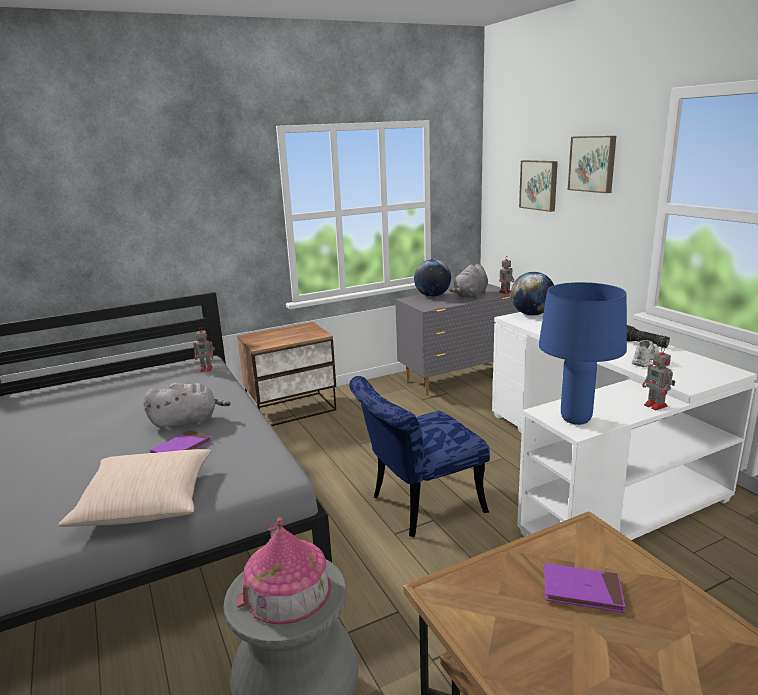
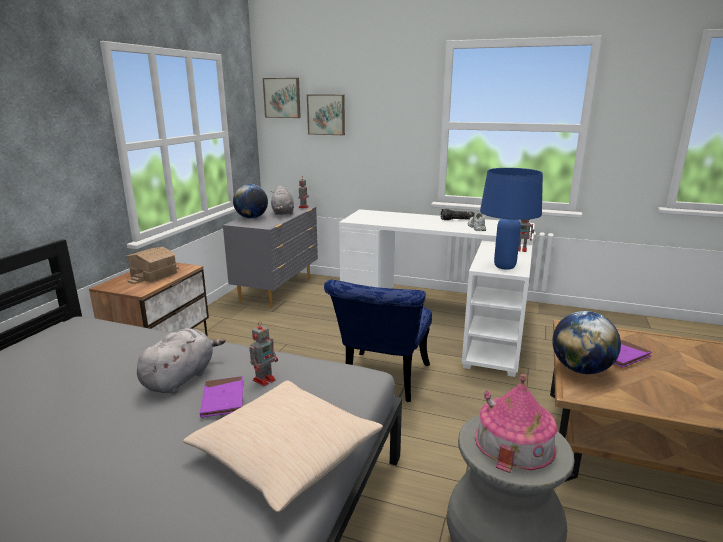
camera: 45 degrees left, 0 degrees up
toy robot [193,329,215,372] -> toy robot moved to [249,321,278,386]
globe [511,272,554,316] -> globe moved to [552,311,621,374]
picture [568,136,616,193] -> picture moved to [263,78,301,118]
none -> toy house [125,247,179,284]

